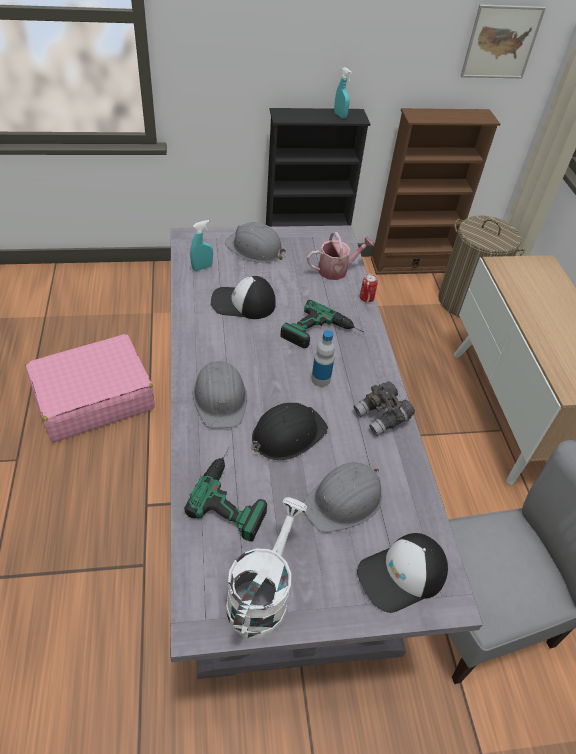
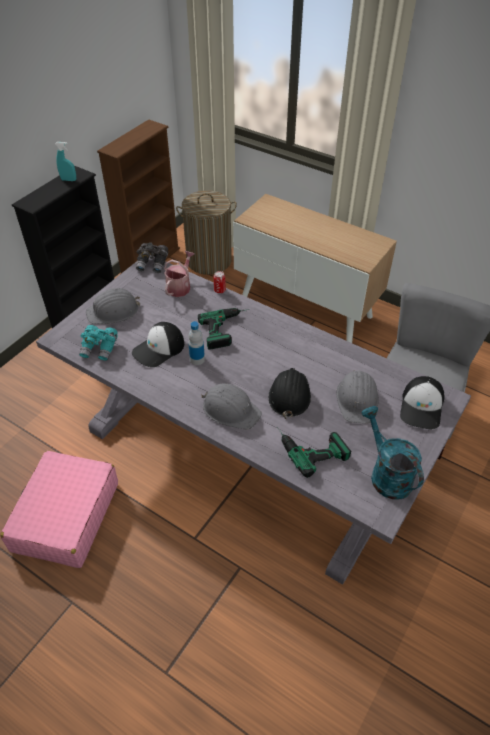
camera: 45 degrees left, 0 degrees up
turquoise spray bottle [190,220,213,271] -> turquoise binoculars [79,325,118,361]
white watering can [226,497,307,638] -> turquoise watering can [361,406,424,500]
bottle [311,330,335,387] -> bottle moved to [188,321,205,365]
grey binoculars [354,381,415,436] -> grey binoculars moved to [136,242,168,273]
picture [461,5,546,78] -> none

